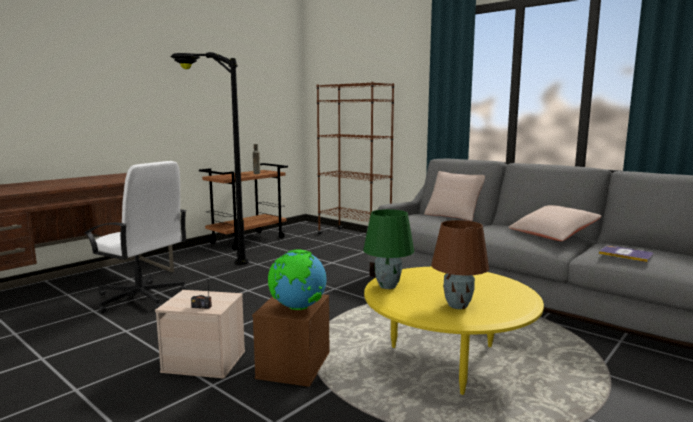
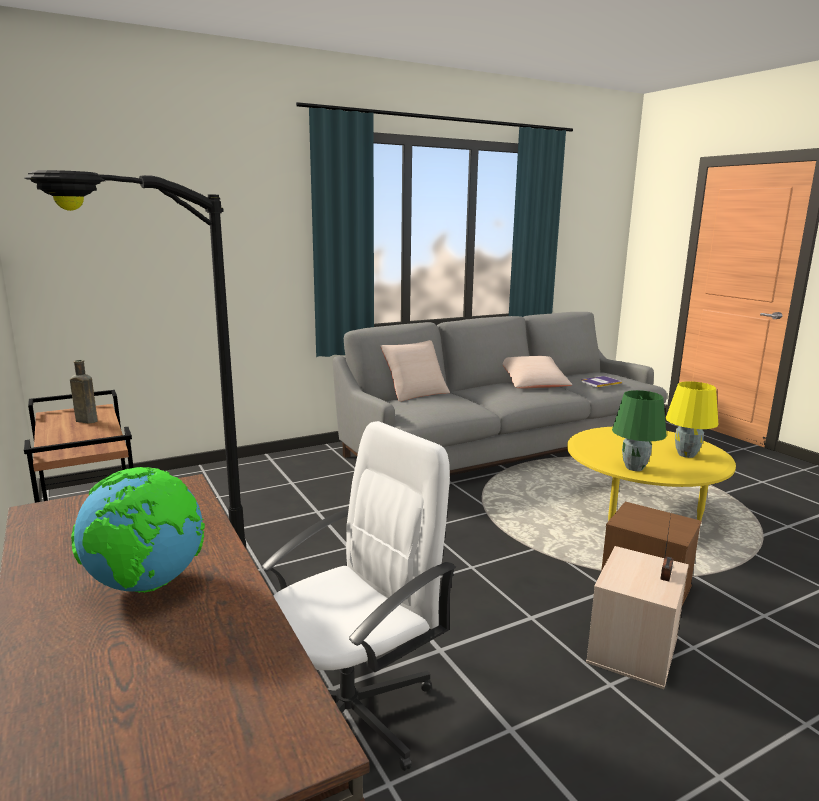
camera: 70 degrees left, 5 degrees up
globe [268,249,326,310] -> globe moved to [71,467,205,593]
brown bookcase [317,82,394,235] -> none
brown table lamp [431,220,489,309] -> yellow table lamp [666,381,718,458]

